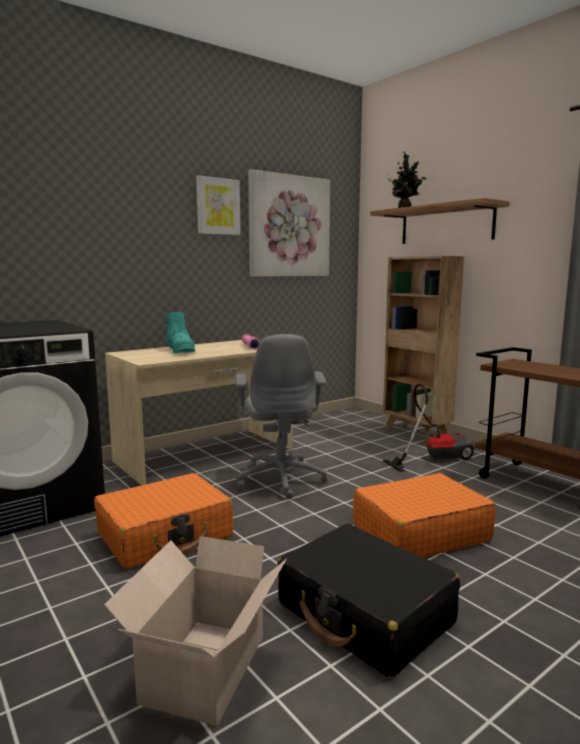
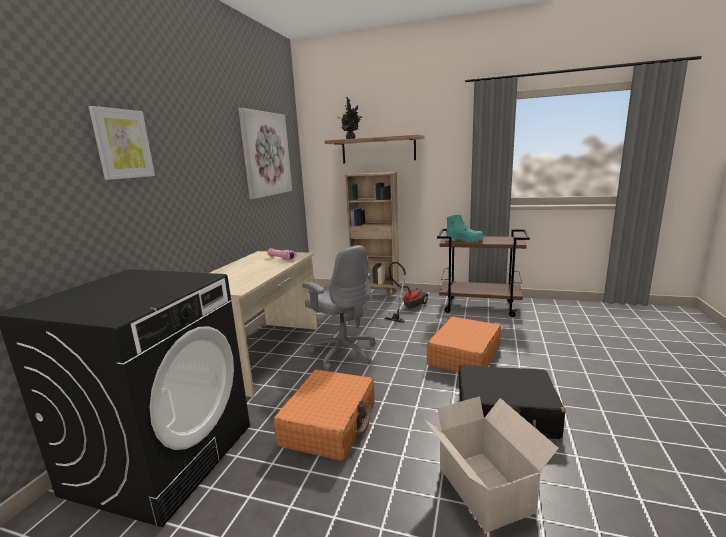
camera: 35 degrees left, 5 degrees up
turquoise boot [165,312,195,353] -> turquoise boot moved to [446,215,484,242]
picture [196,175,241,235] -> picture moved to [89,106,155,180]

